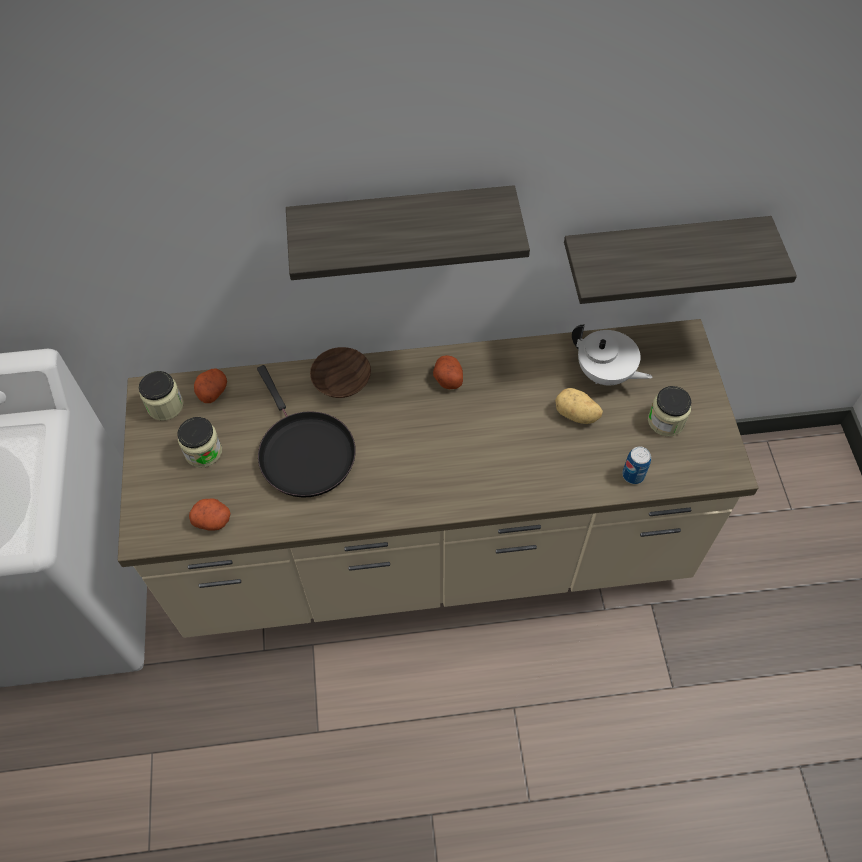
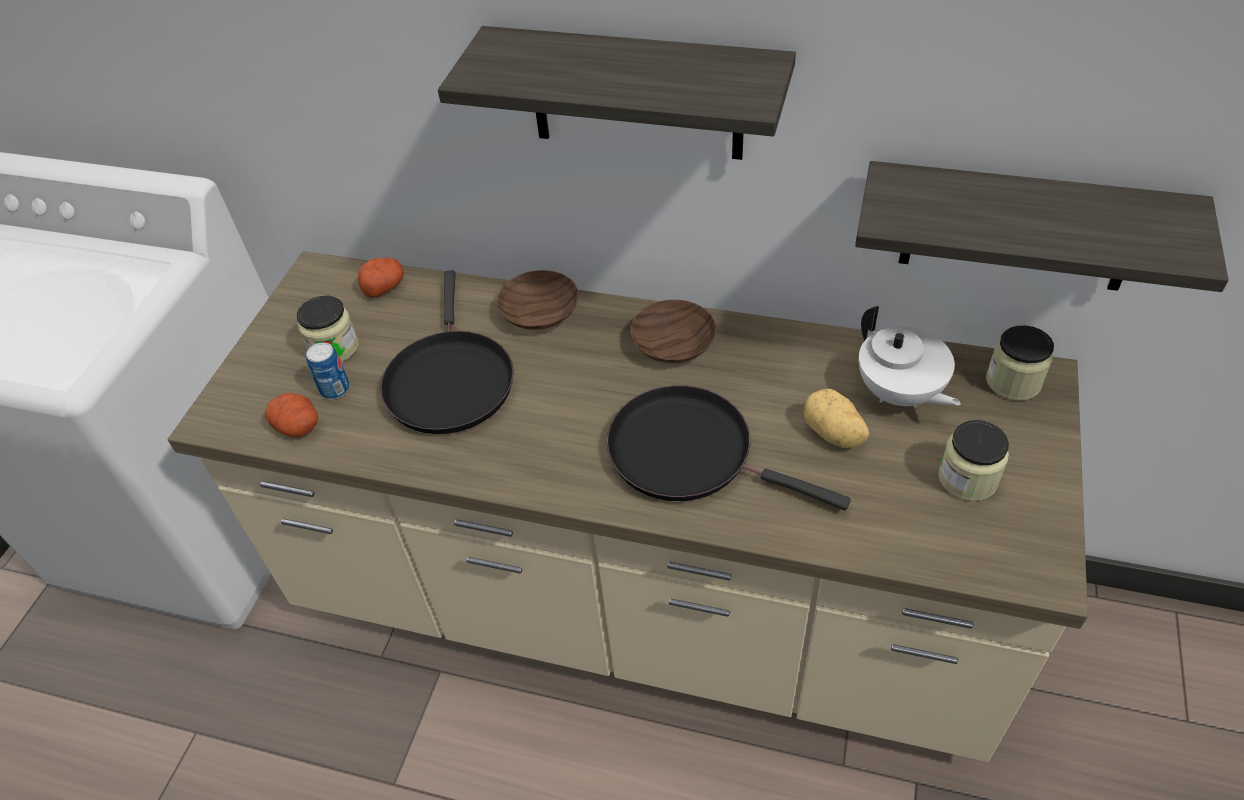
camera: 25 degrees right, 10 degrees down
jar [139,371,184,421] -> jar moved to [986,325,1054,401]
potato [433,355,463,389] -> brown bowl [630,300,716,363]
can [622,446,651,484] -> can moved to [306,342,350,399]
none -> black frying pan [607,385,851,510]

